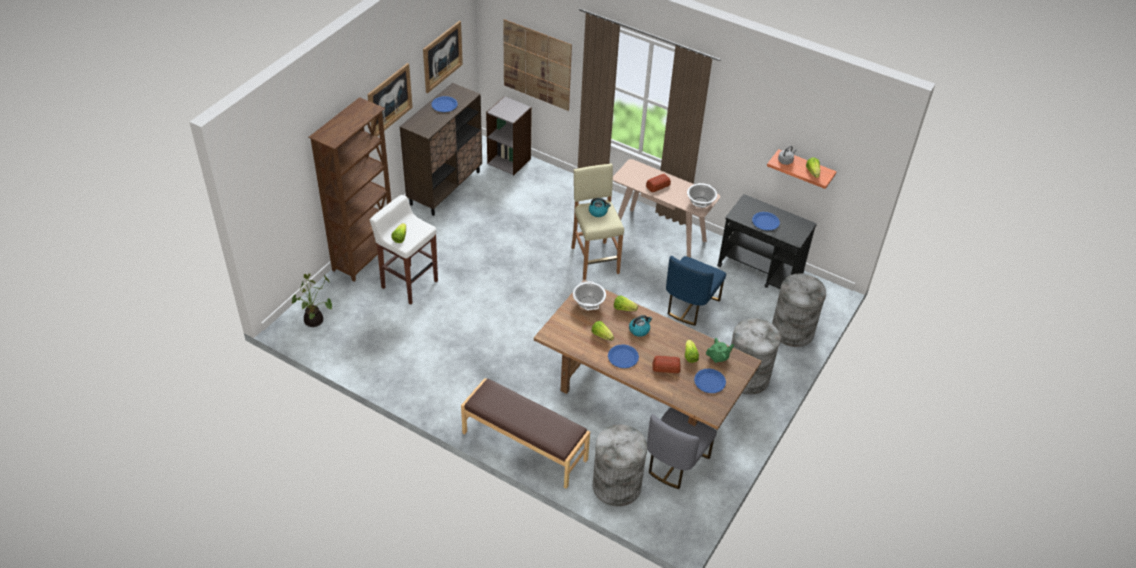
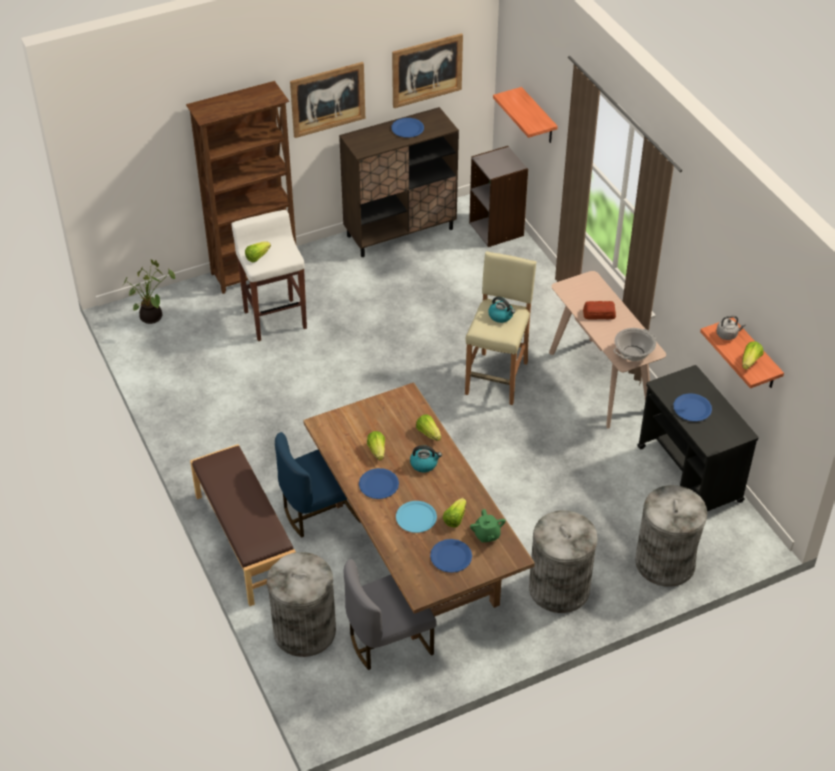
camera: 35 degrees right, 0 degrees up
picture [503,19,572,111] -> shelf [493,87,558,143]
cooking pot [573,281,606,310] -> none
bread [653,356,681,373] -> blue plate [396,501,437,533]
blue chair [666,256,726,326] -> blue chair moved to [275,432,361,537]
green teapot [706,338,734,363] -> green teapot turned 60 degrees clockwise [470,509,506,543]

